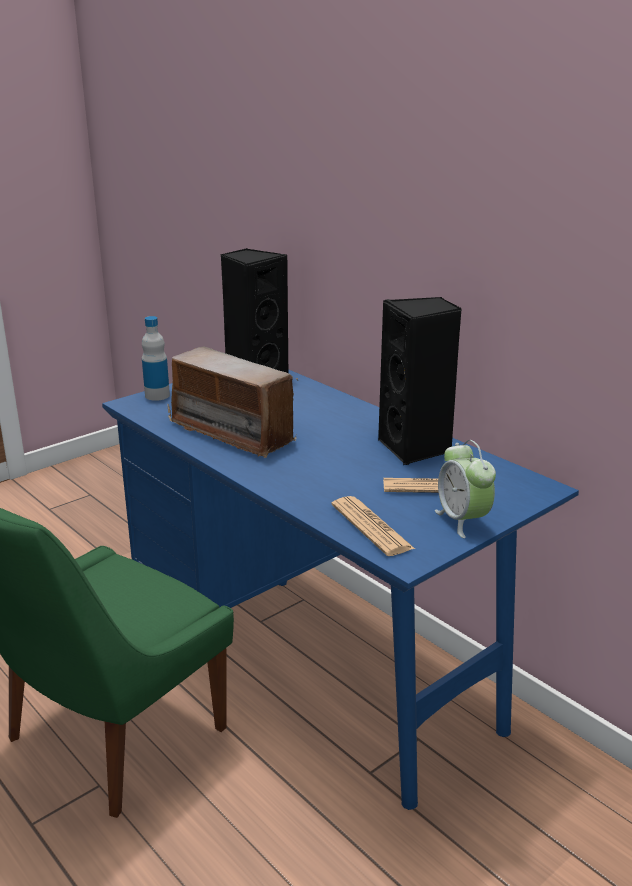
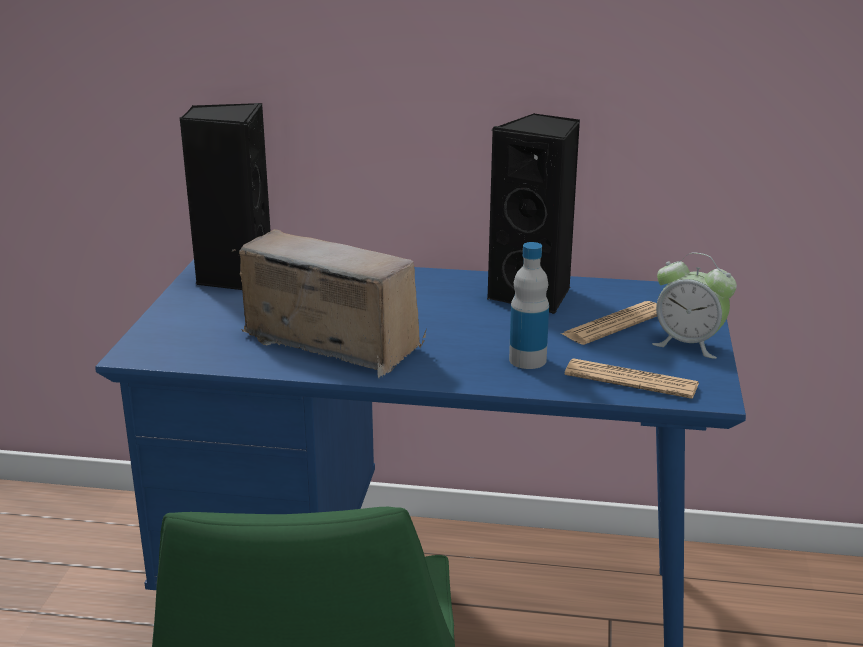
camera: 40 degrees left, 0 degrees up
bottle [142,316,170,401] -> bottle moved to [509,242,549,369]
radio [168,346,298,458] -> radio turned 150 degrees counterclockwise [231,229,427,378]

